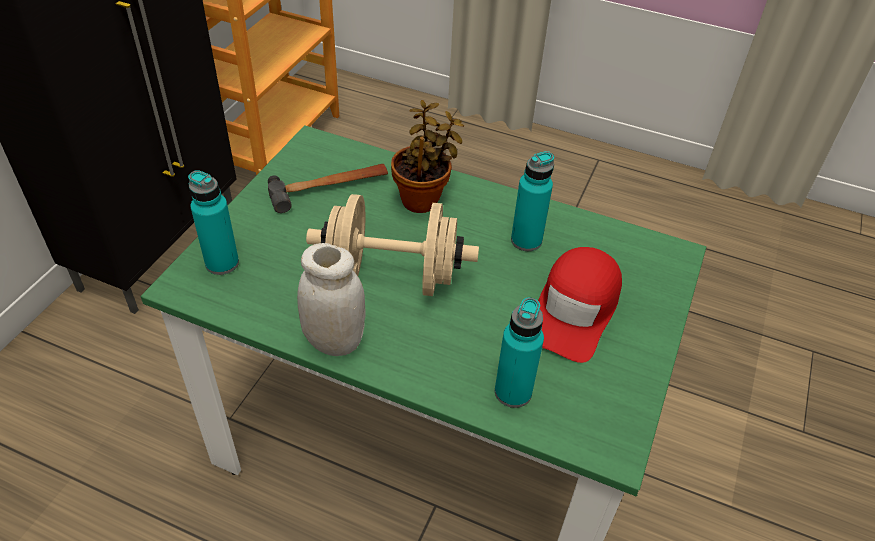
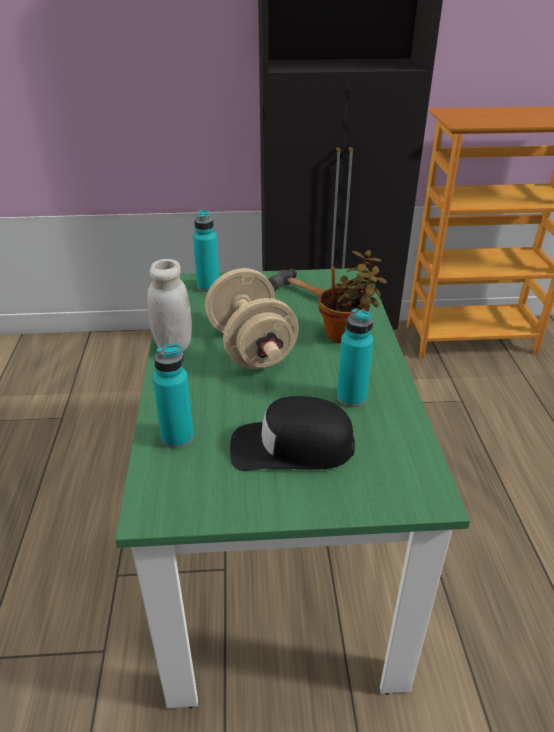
camera: 65 degrees right, 10 degrees down
red cap [538,247,622,363] -> black cap [230,396,355,471]

